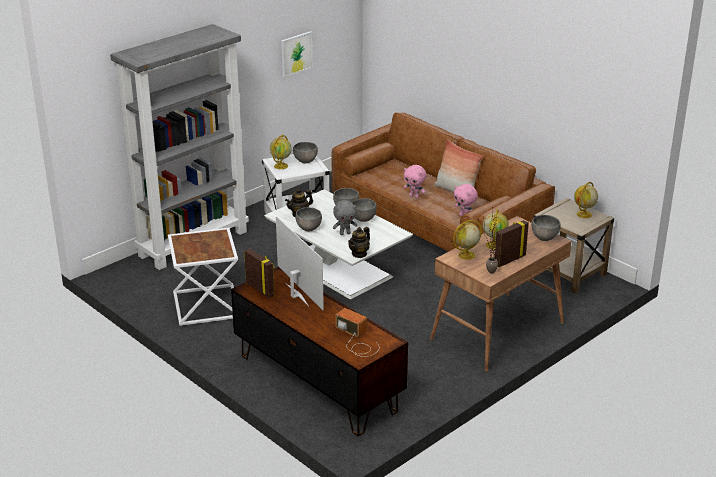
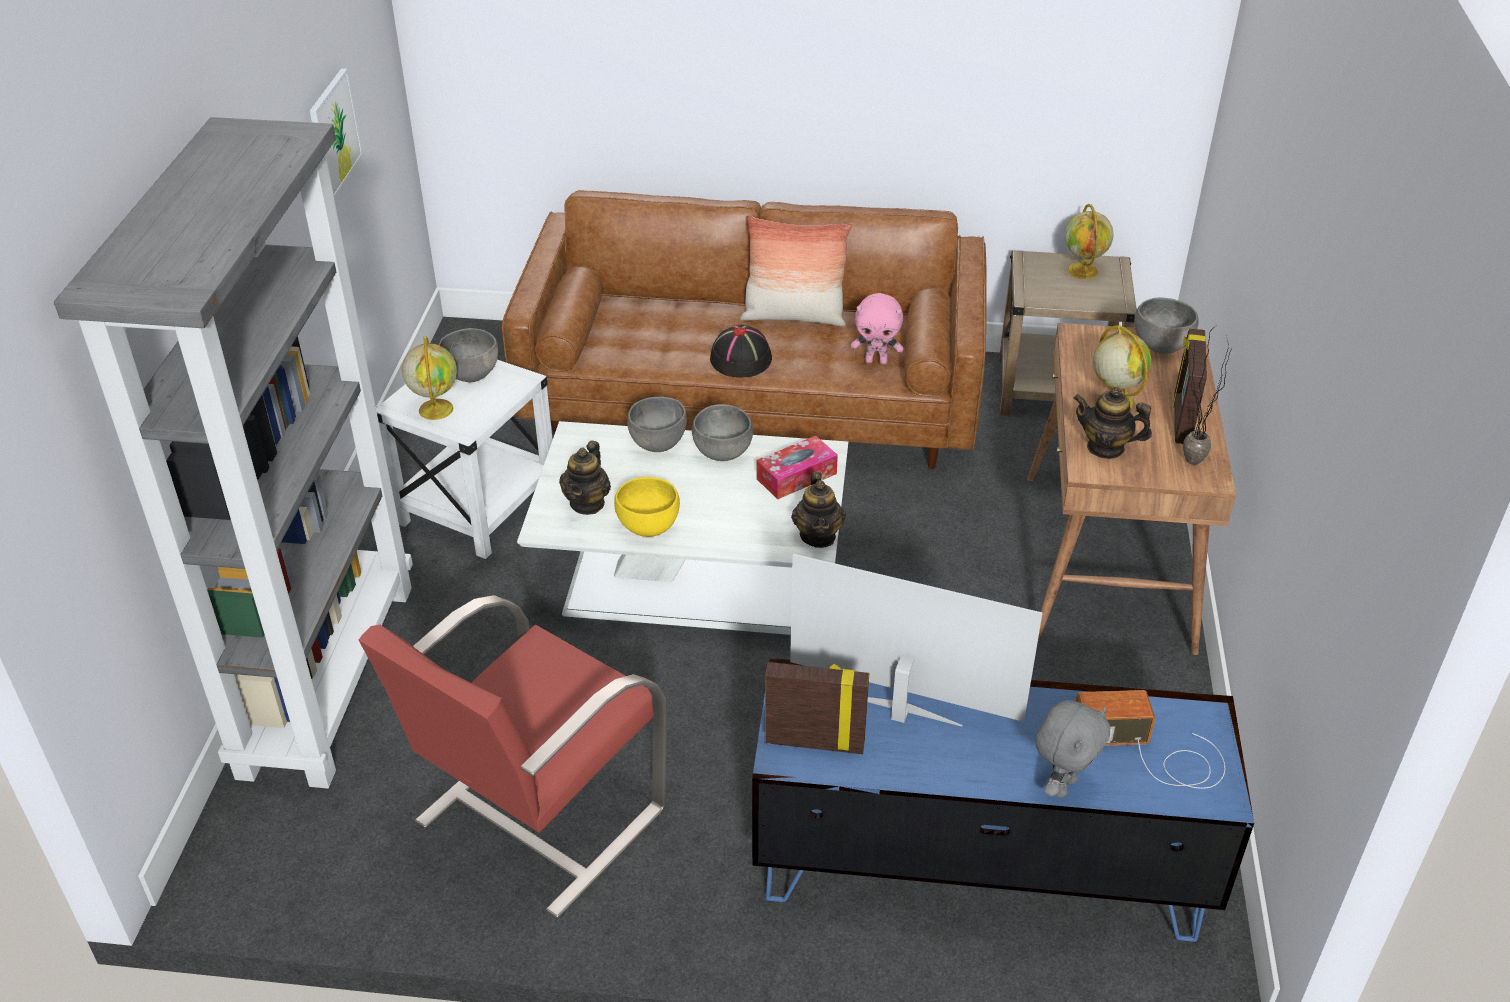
camera: 40 degrees left, 10 degrees up
white side table [168,228,238,326] -> red armchair [359,595,667,918]
brown tv stand [231,267,408,436] -> blue tv stand [752,658,1254,942]
grey bowl [295,207,322,232] -> yellow bowl [614,477,680,537]
grey plush toy [333,200,358,235] -> grey plush toy moved to [1035,700,1110,798]
pink plush toy [404,165,427,198] -> black hat [710,324,772,378]
globe [453,220,482,260] -> teapot [1073,387,1152,459]
none -> tissue box [756,436,838,499]

